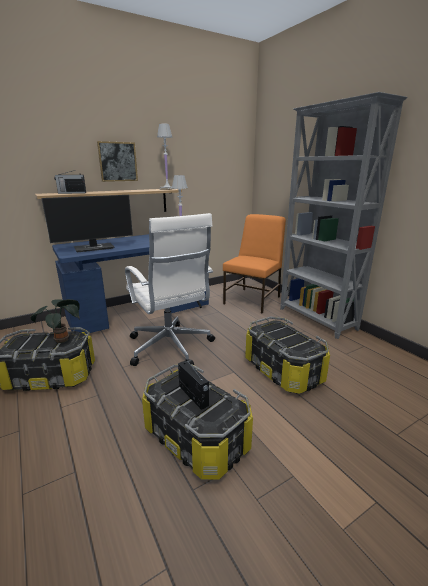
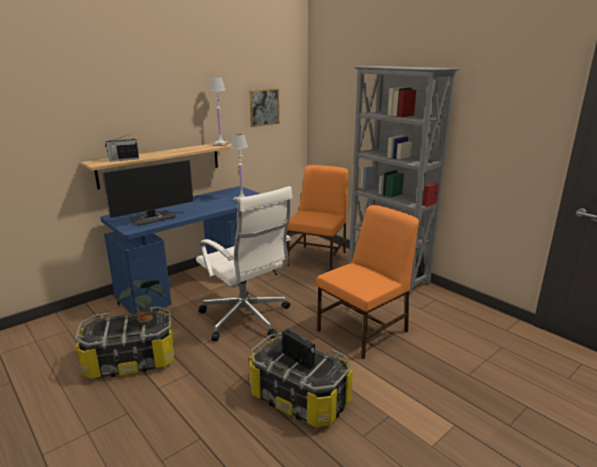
camera: 10 degrees left, 0 degrees up
picture [97,141,138,182] -> picture moved to [249,88,279,127]
storage box [245,317,330,393] -> orange chair [317,205,419,359]

